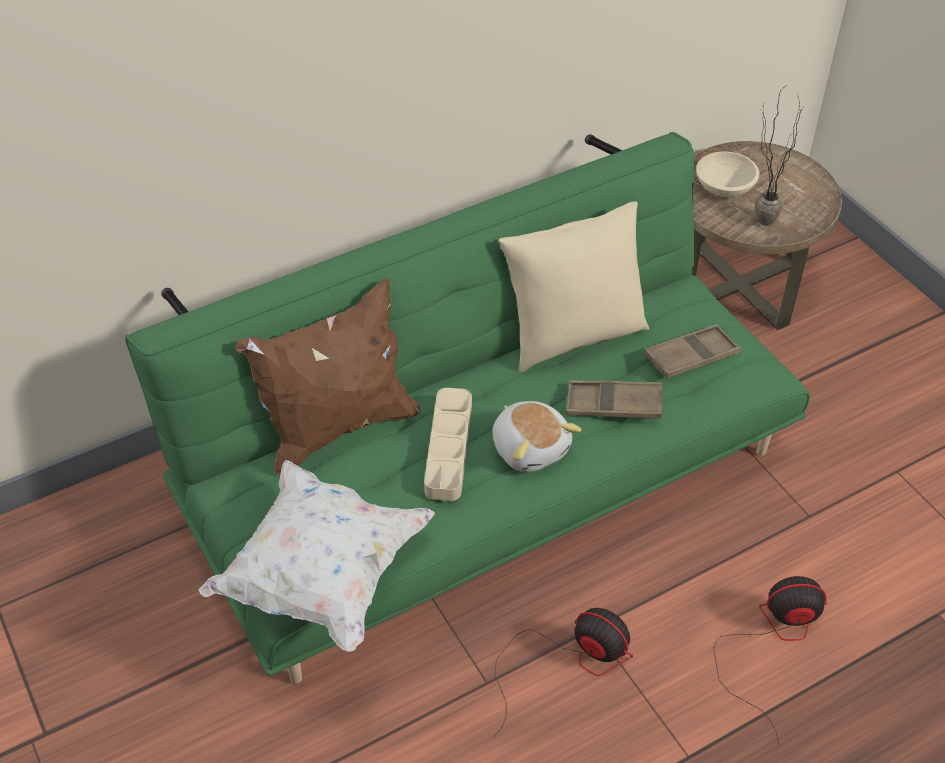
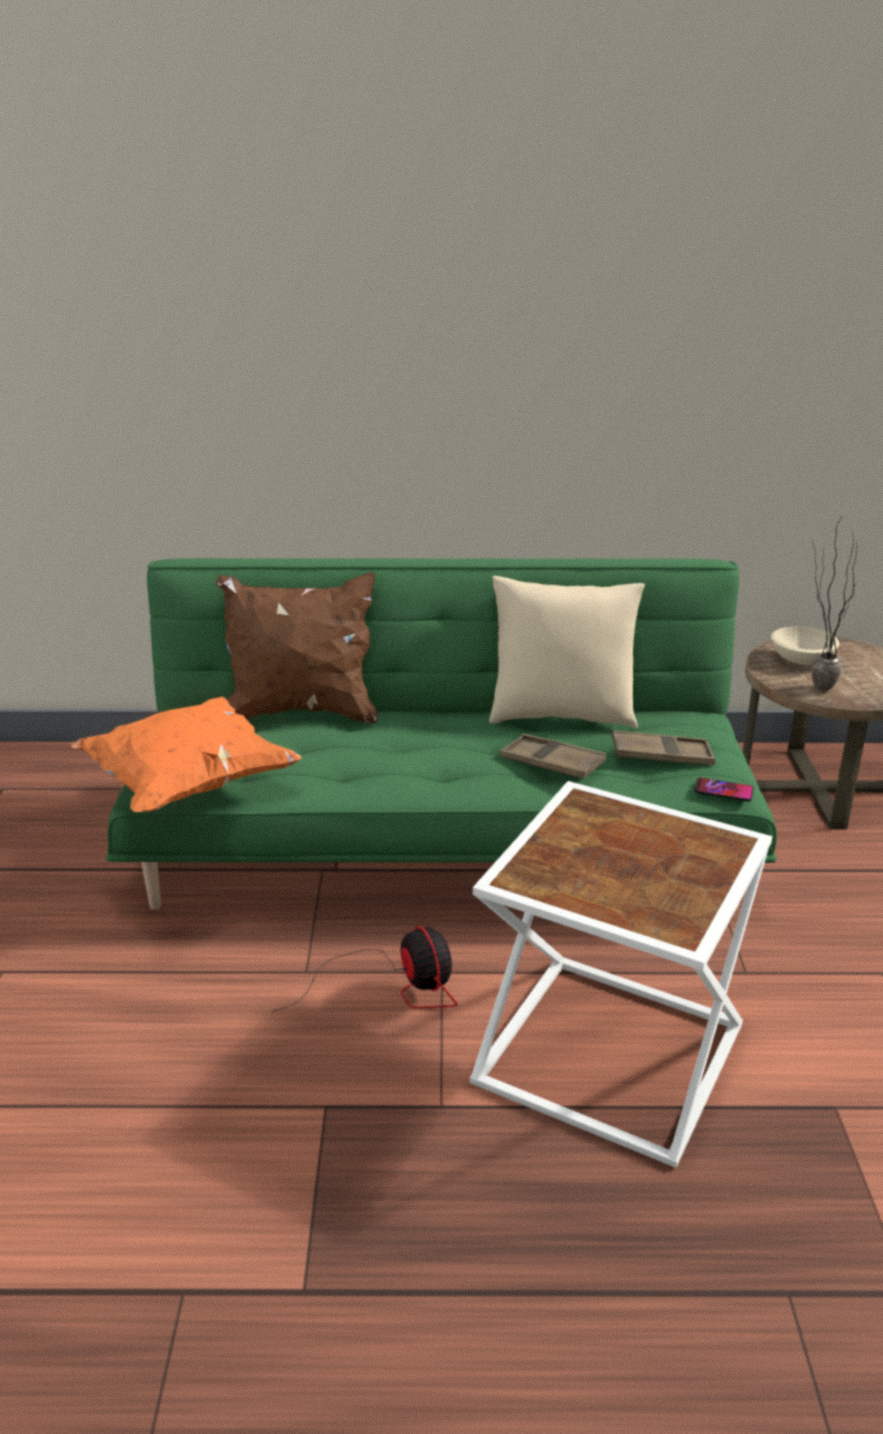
camera: 30 degrees right, 20 degrees down
white pillow [199,460,435,652] -> orange pillow [71,697,302,812]
beige tray [424,388,472,501] -> none
plush toy [493,401,582,472] -> none
fan [713,576,827,746] -> white side table [470,781,772,1168]
none -> phone [694,778,754,802]

